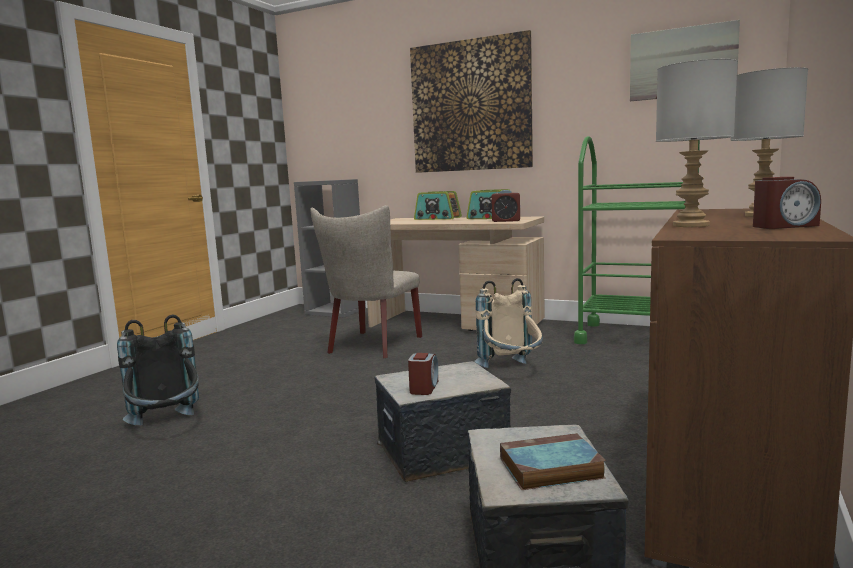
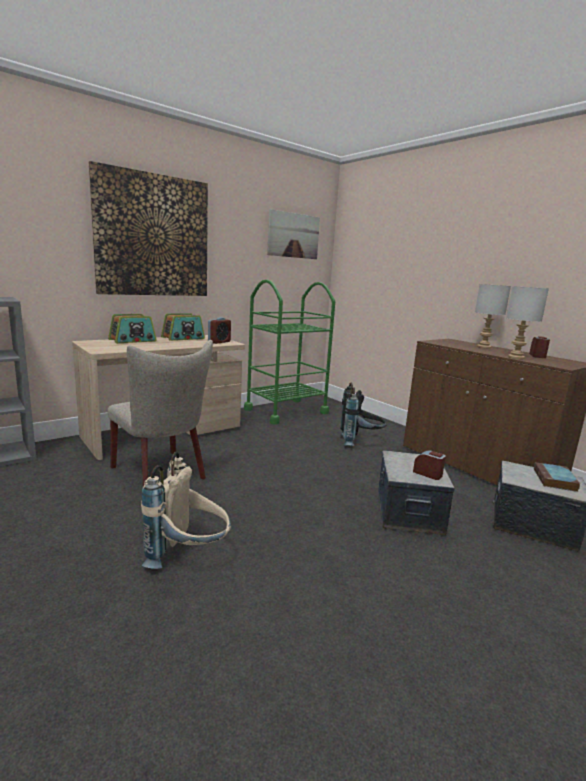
camera: 65 degrees left, 5 degrees up
black backpack [117,314,199,426] -> black backpack moved to [340,382,387,446]
beige backpack [474,278,543,368] -> beige backpack moved to [141,451,231,569]

